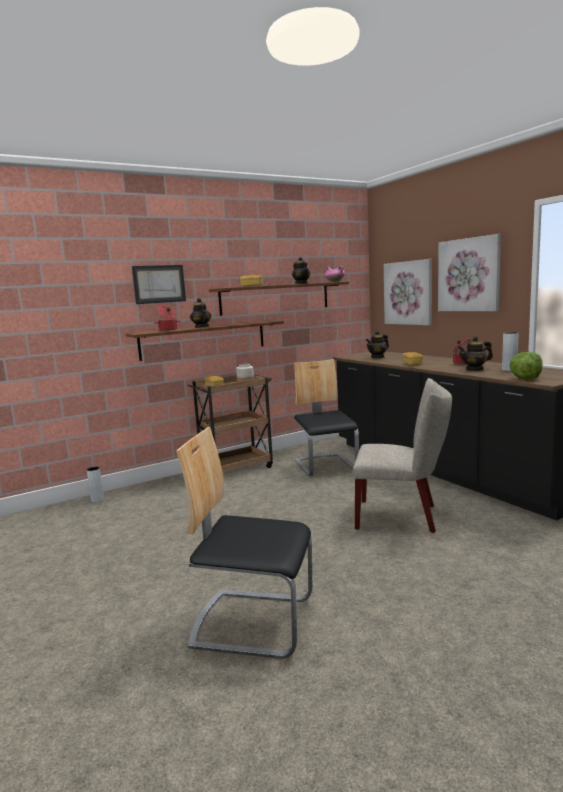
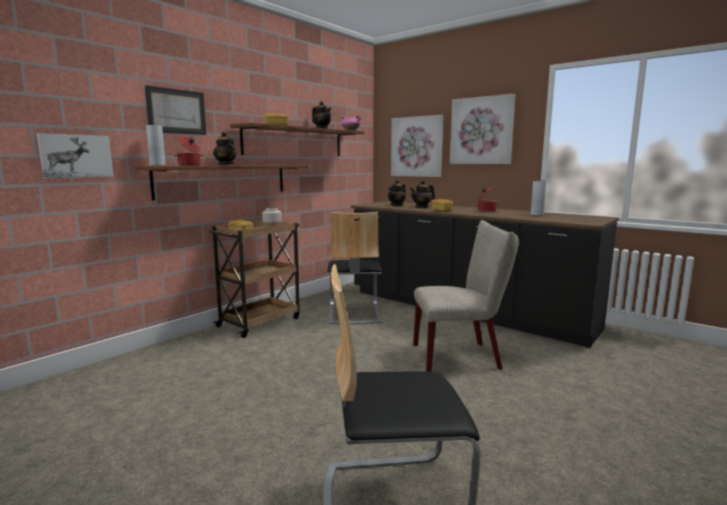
camera: 20 degrees left, 0 degrees up
grey vase [87,467,104,503] -> grey vase moved to [146,125,166,166]
chair [294,359,359,476] -> chair turned 150 degrees counterclockwise [327,212,382,325]
teapot [458,336,493,371] -> teapot moved to [410,180,435,208]
lettuce [510,352,543,380] -> none
none -> picture [37,133,114,178]

